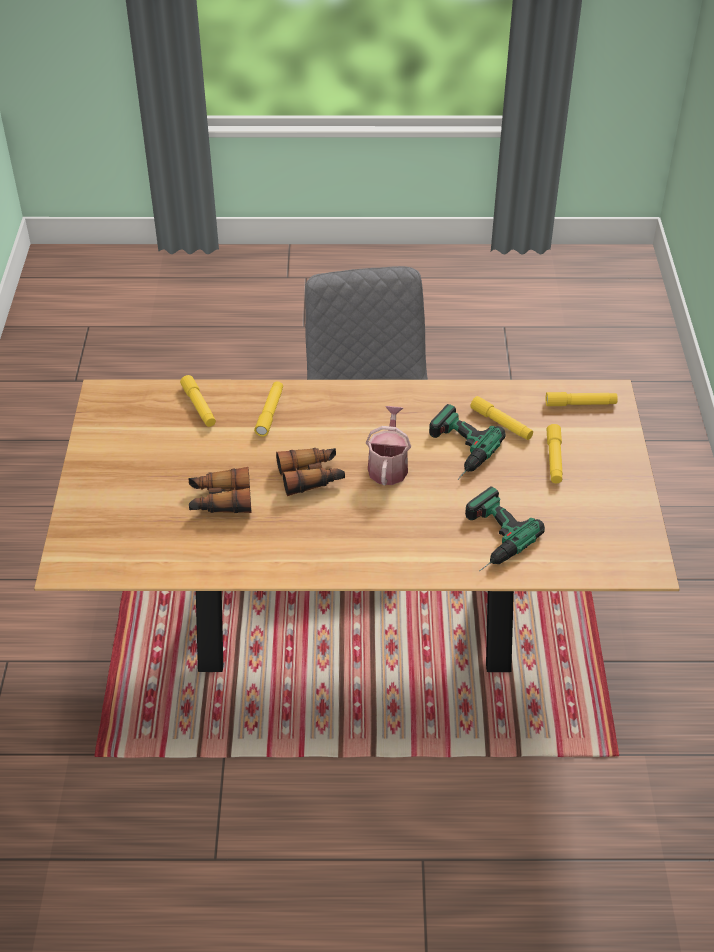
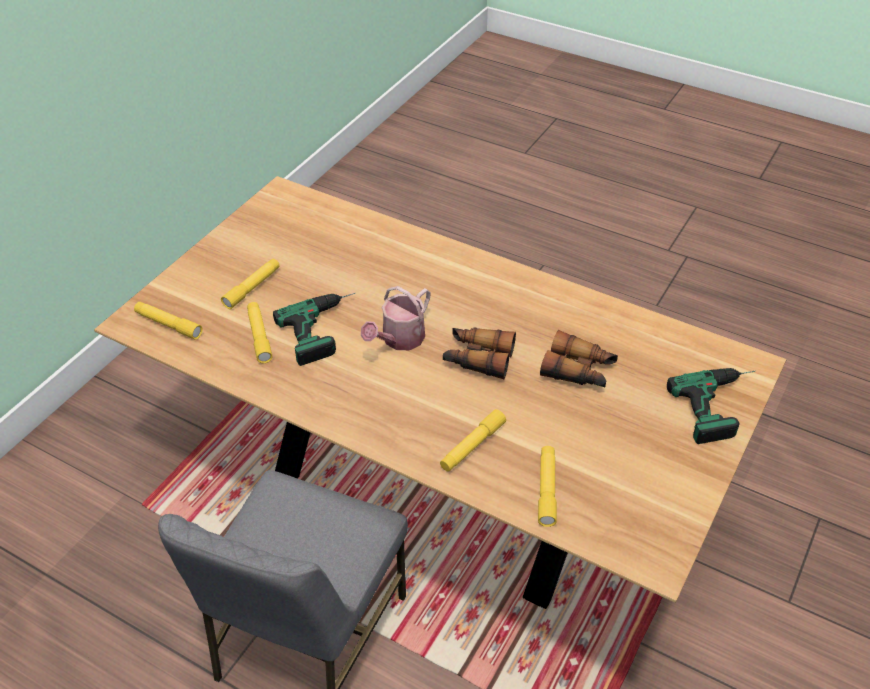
camera: 150 degrees left, 0 degrees up
power drill [465,487,545,571] -> power drill moved to [667,368,755,444]

